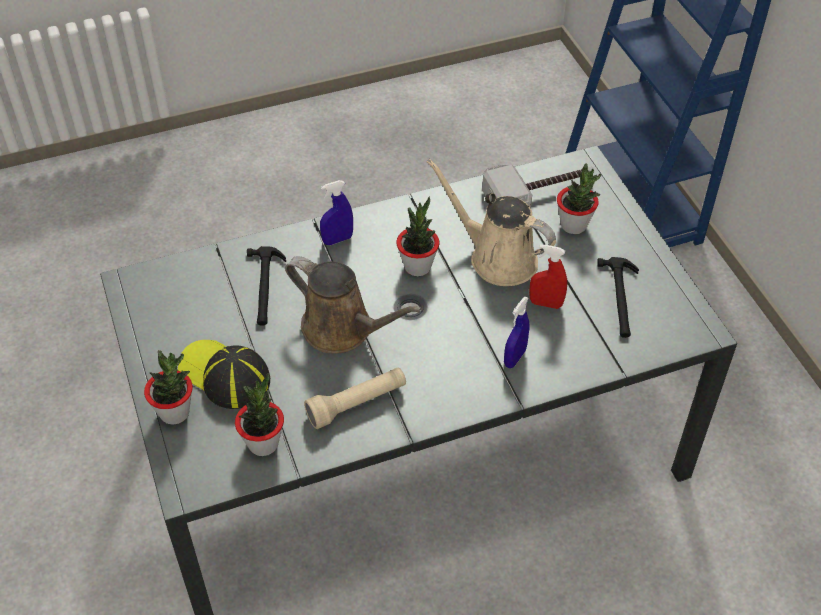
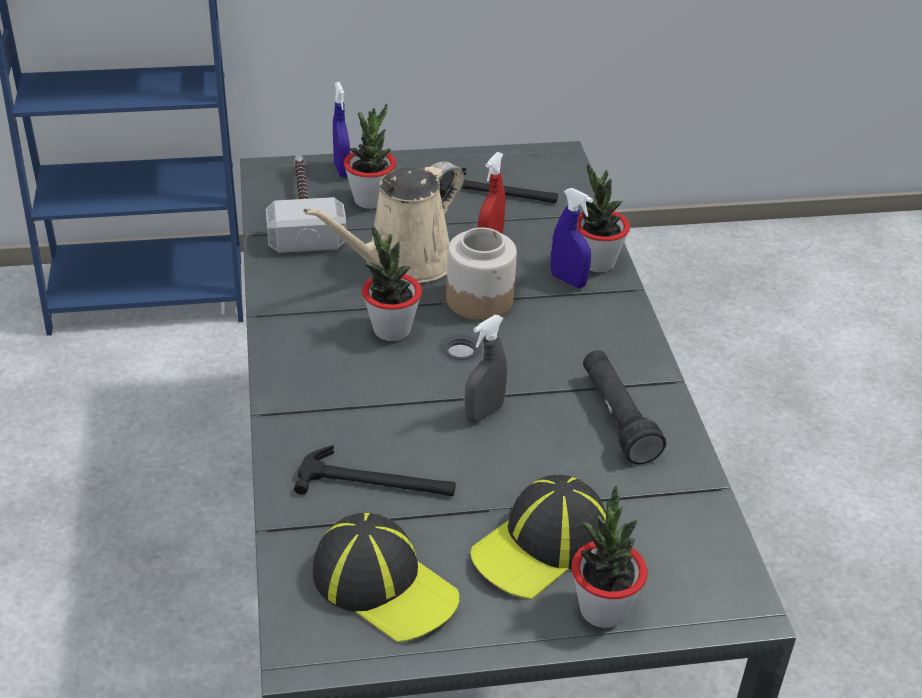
camera: 80 degrees left, 10 degrees down
potted plant [235,373,284,456] -> potted plant moved to [577,163,630,272]
brown watering can [285,256,422,354] -> grey spray bottle [465,315,507,423]
beige flashlight [304,368,406,429] -> black flashlight [583,350,666,464]
blue spray bottle [320,180,353,245] -> blue spray bottle moved to [333,82,350,177]
none -> cap [313,513,460,642]
none -> jar [446,227,517,320]

